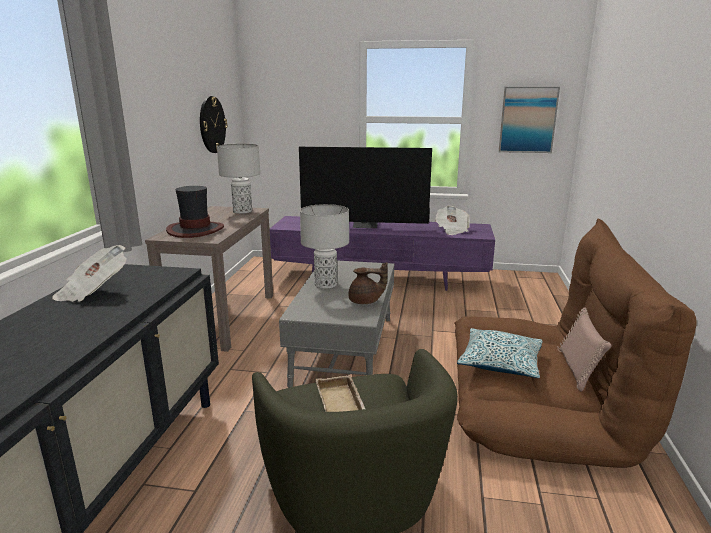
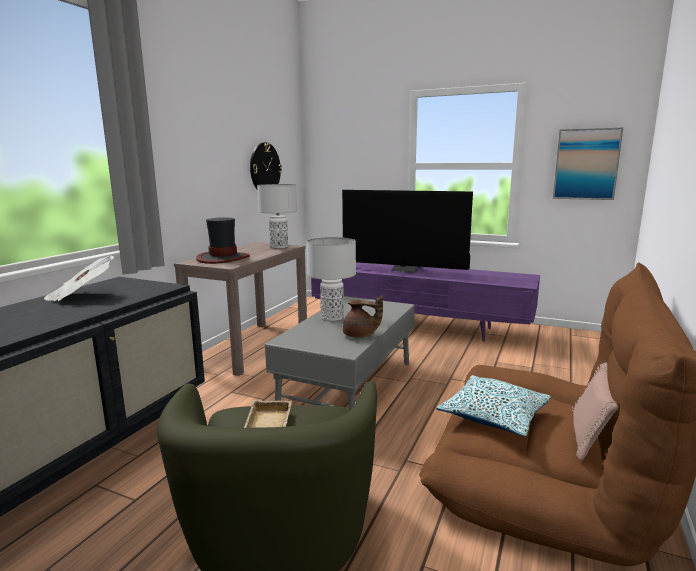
camera: 15 degrees right, 5 degrees down
newspaper [435,206,470,235] -> none

